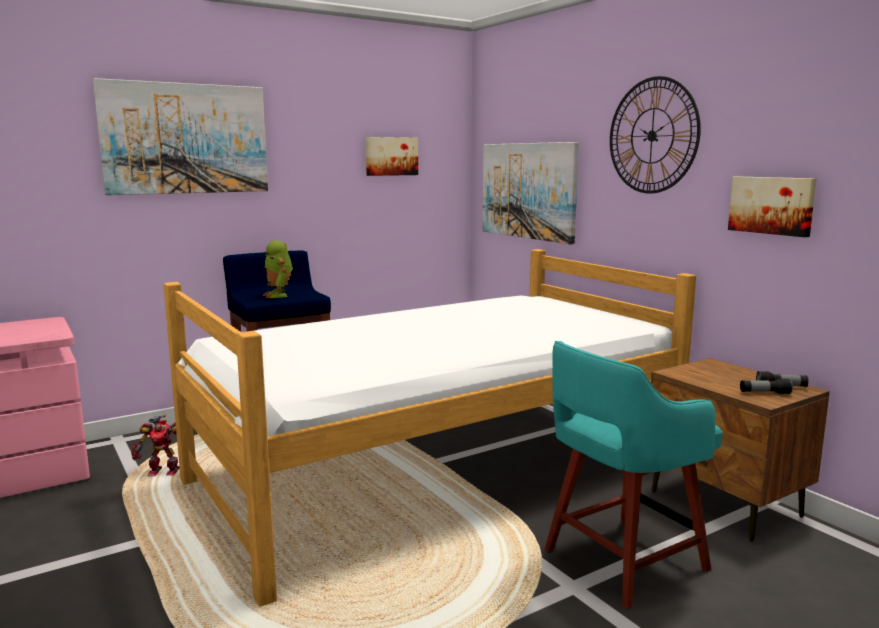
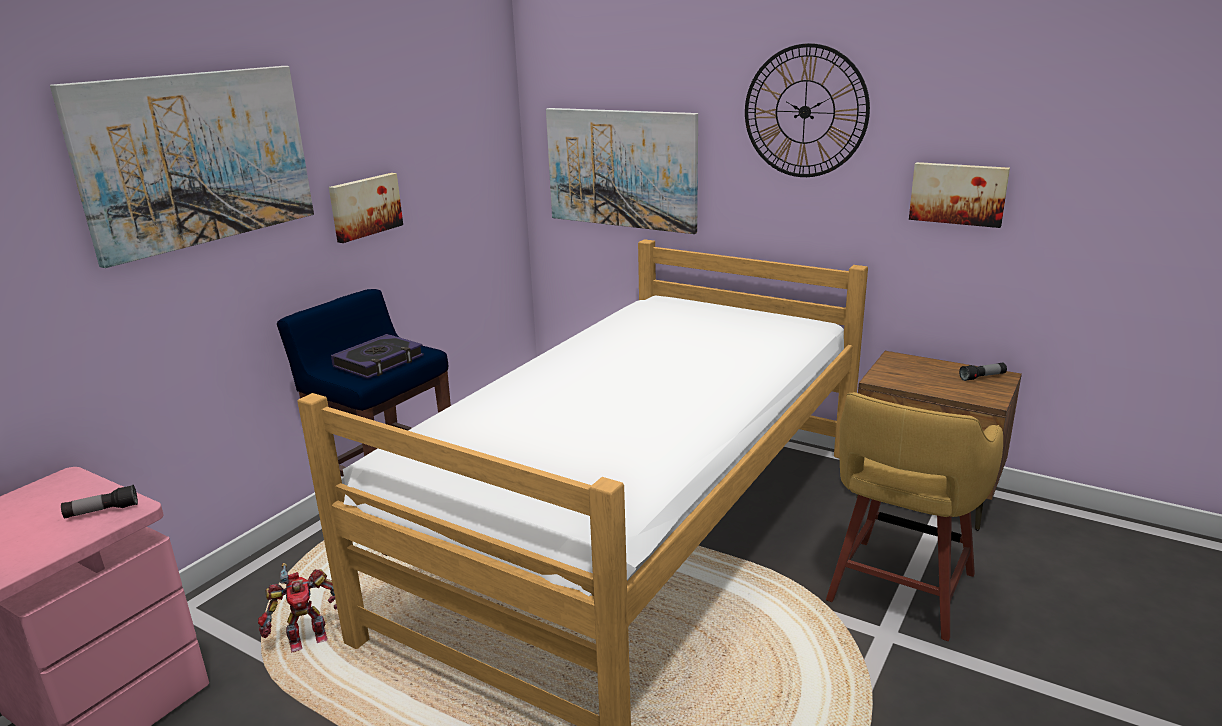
camera: 25 degrees left, 10 degrees up
toy robot [263,240,293,298] -> book [331,334,424,379]
picture [366,137,418,176] -> picture moved to [329,173,403,243]
turquoise stool [545,341,723,609] -> yellow stool [826,392,1003,641]
flashlight [740,378,793,394] -> flashlight moved to [61,485,138,519]

